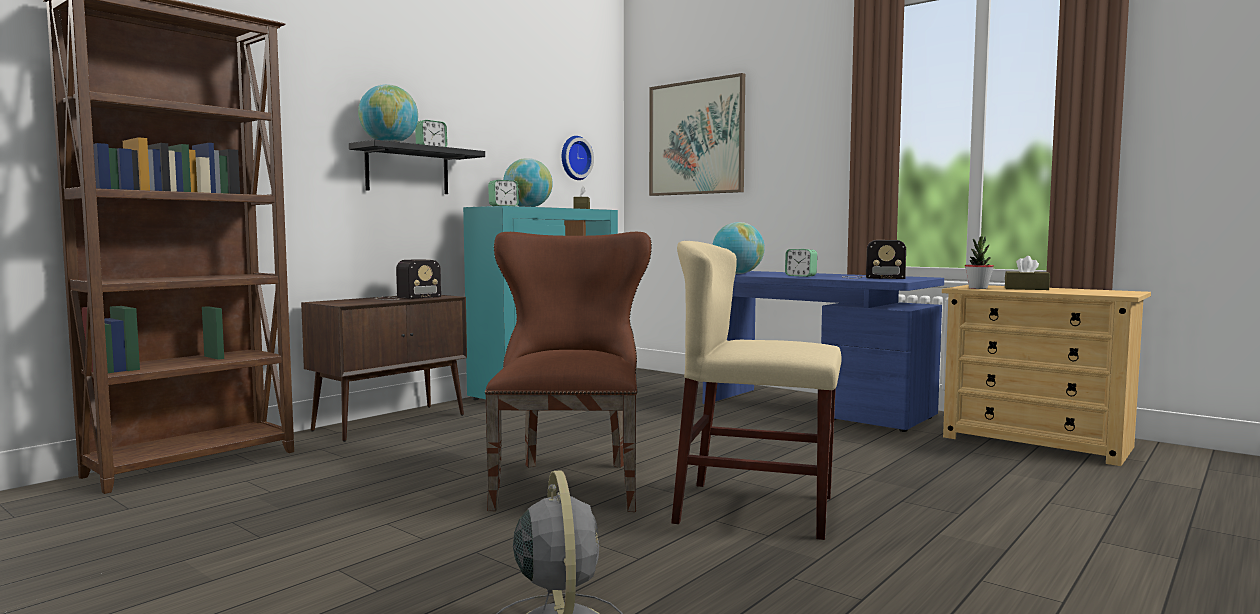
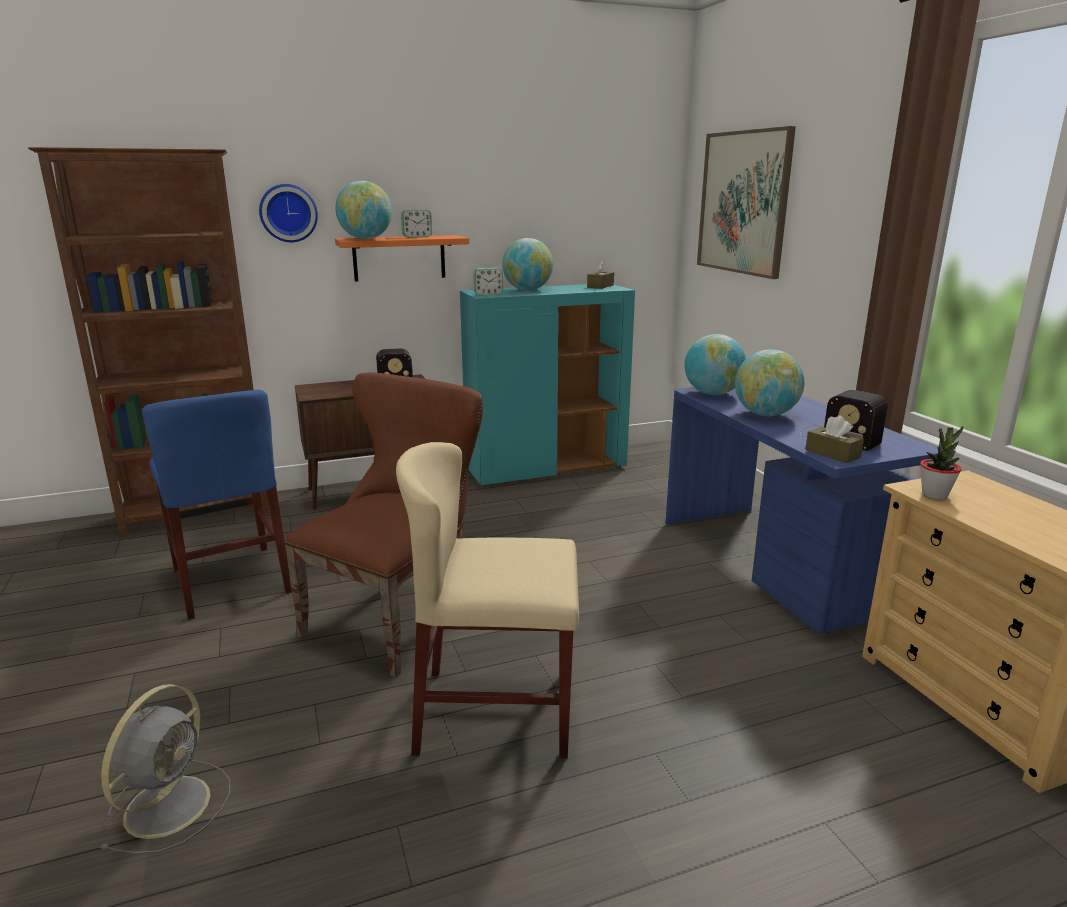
camera: 30 degrees right, 15 degrees up
black shelf [349,140,485,194] -> orange shelf [335,235,469,282]
wall clock [562,136,594,180] -> wall clock moved to [259,184,318,242]
beige chair [671,241,842,540] -> beige chair turned 45 degrees counterclockwise [396,442,579,758]
alarm clock [785,249,817,277] -> globe [735,349,805,416]
brown tissue box [1005,256,1050,290] -> brown tissue box moved to [805,415,864,463]
none -> blue chair [142,390,292,620]

